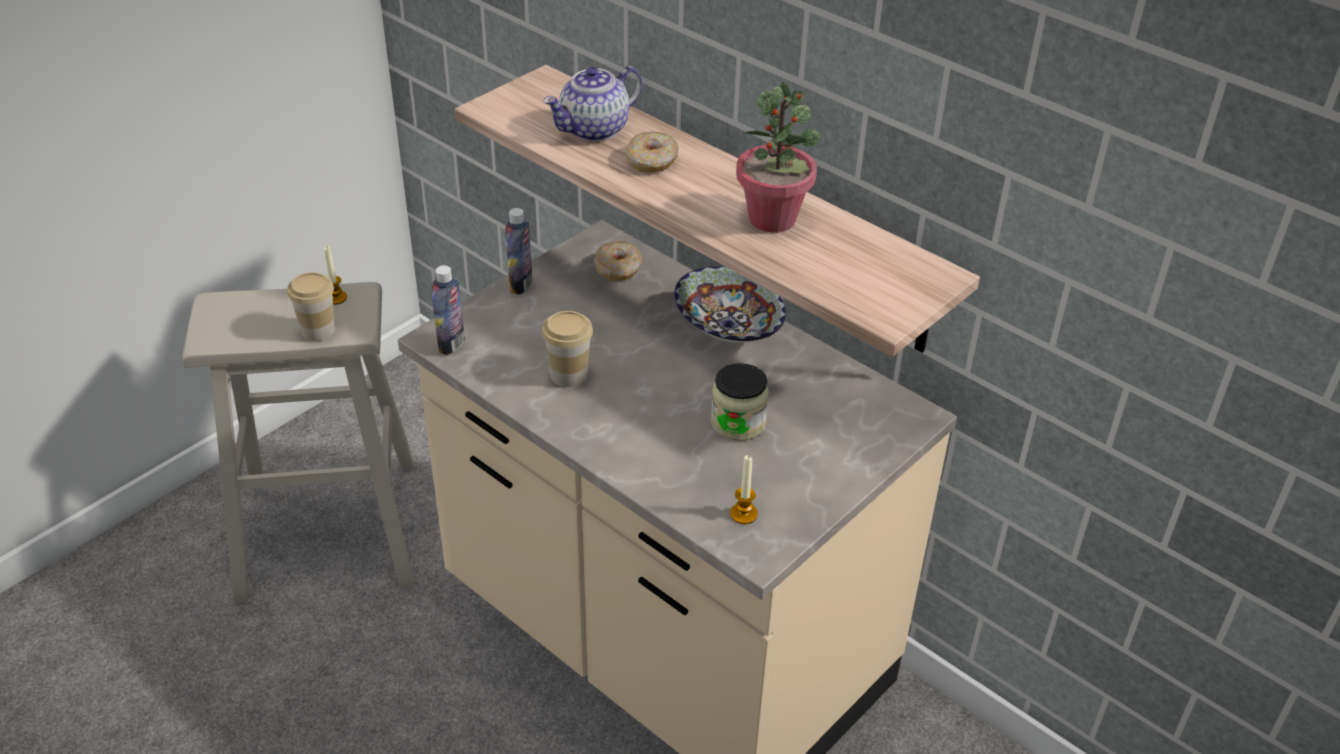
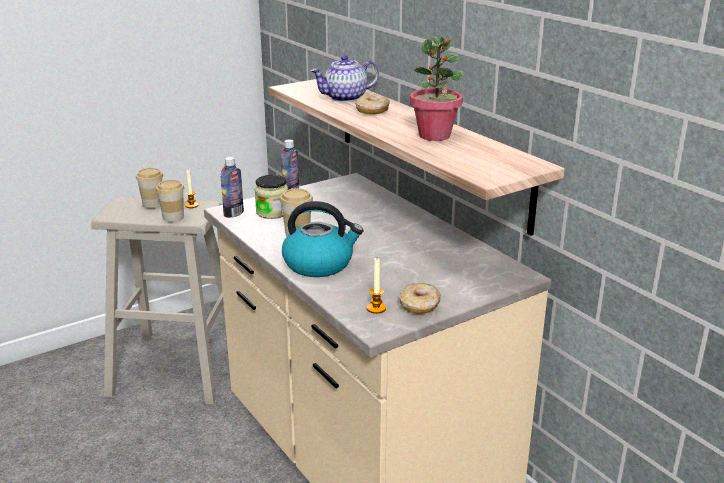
camera: 15 degrees right, 15 degrees down
donut [594,241,642,281] -> donut moved to [399,283,441,314]
bowl [674,267,786,343] -> none
jar [711,363,769,441] -> jar moved to [255,175,288,219]
none -> cup [136,168,163,209]
none -> kettle [282,201,363,277]

